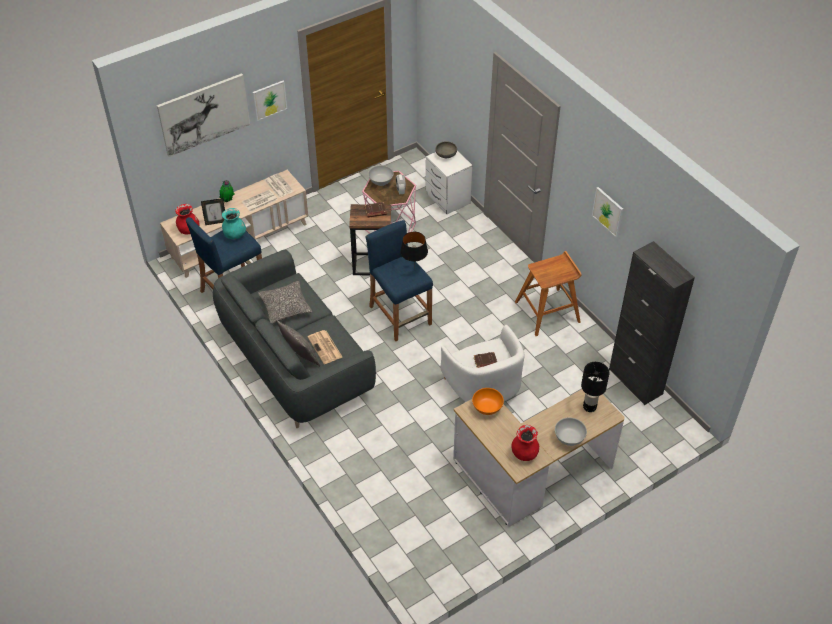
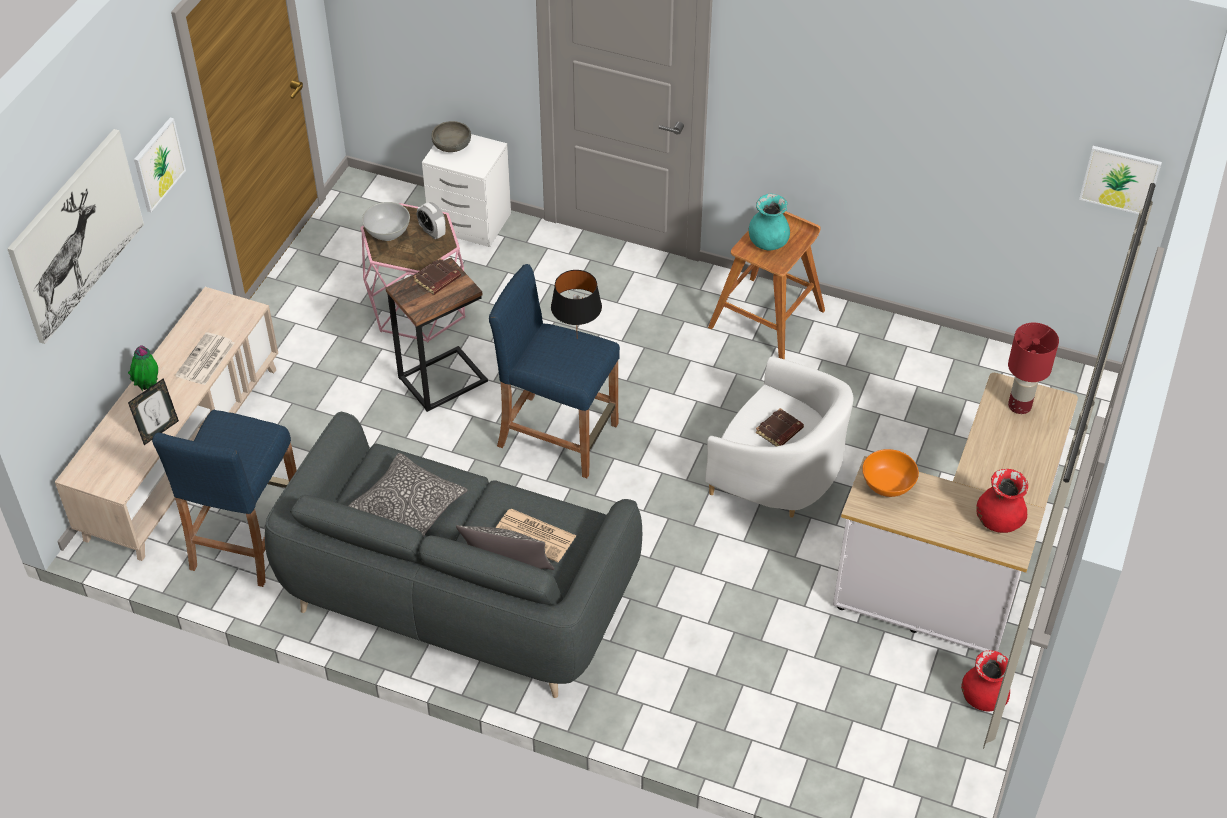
camera: 35 degrees left, 0 degrees up
red vase [175,204,200,234] -> red vase moved to [961,650,1010,711]
turquoise vase [222,208,246,239] -> turquoise vase moved to [748,194,790,250]
newspaper [264,173,293,198] -> none
white bowl [555,417,587,446] -> none
black table lamp [581,362,610,412] -> red table lamp [1008,323,1059,414]
picture [592,187,623,237] -> picture moved to [1079,146,1162,214]
black cabinet [609,241,695,405] -> none

